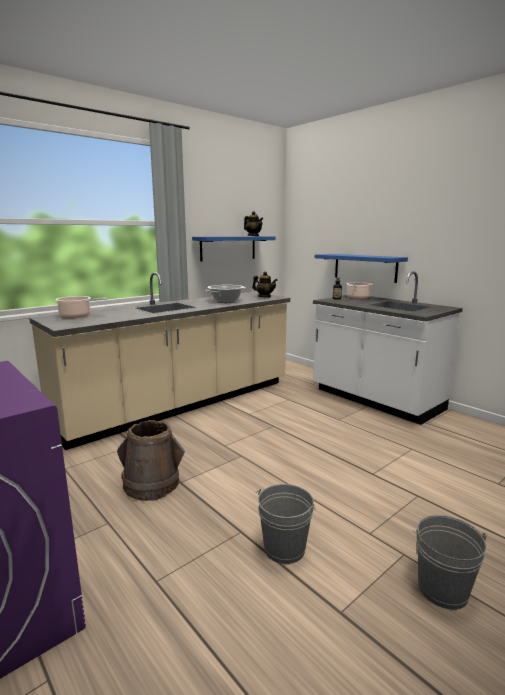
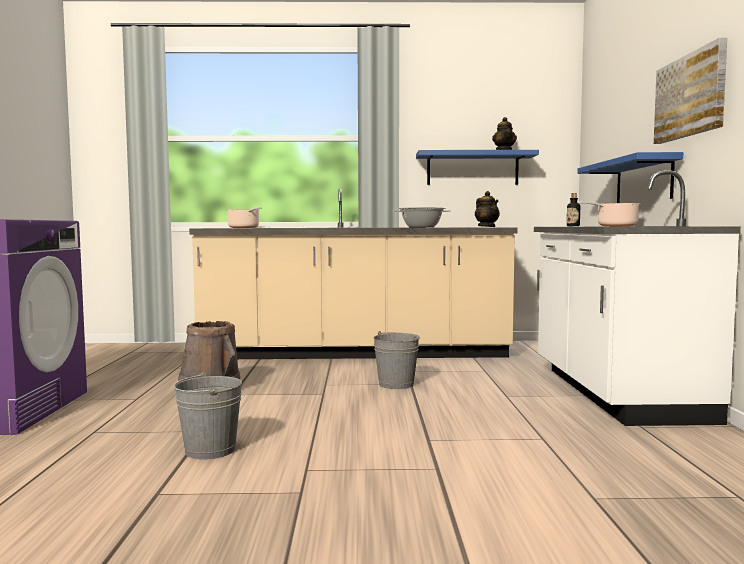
camera: 40 degrees right, 10 degrees down
grey bucket [413,515,487,610] -> grey bucket moved to [373,331,420,389]
none -> picture [654,38,727,144]

